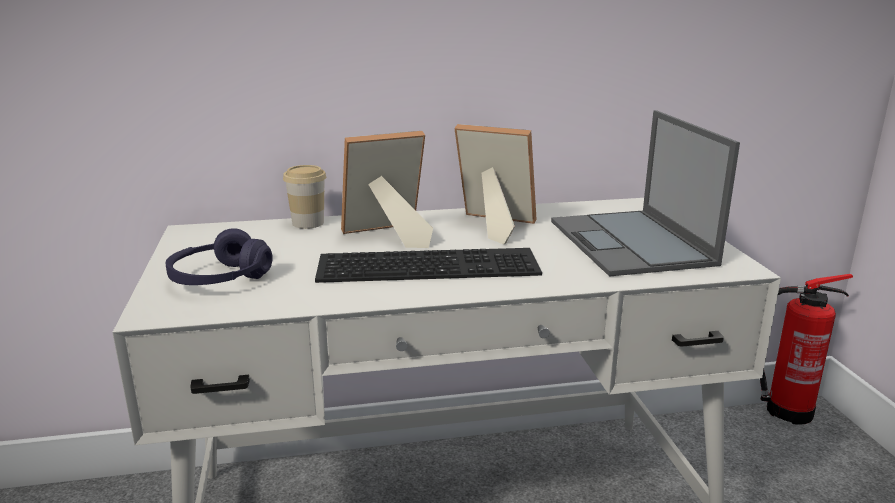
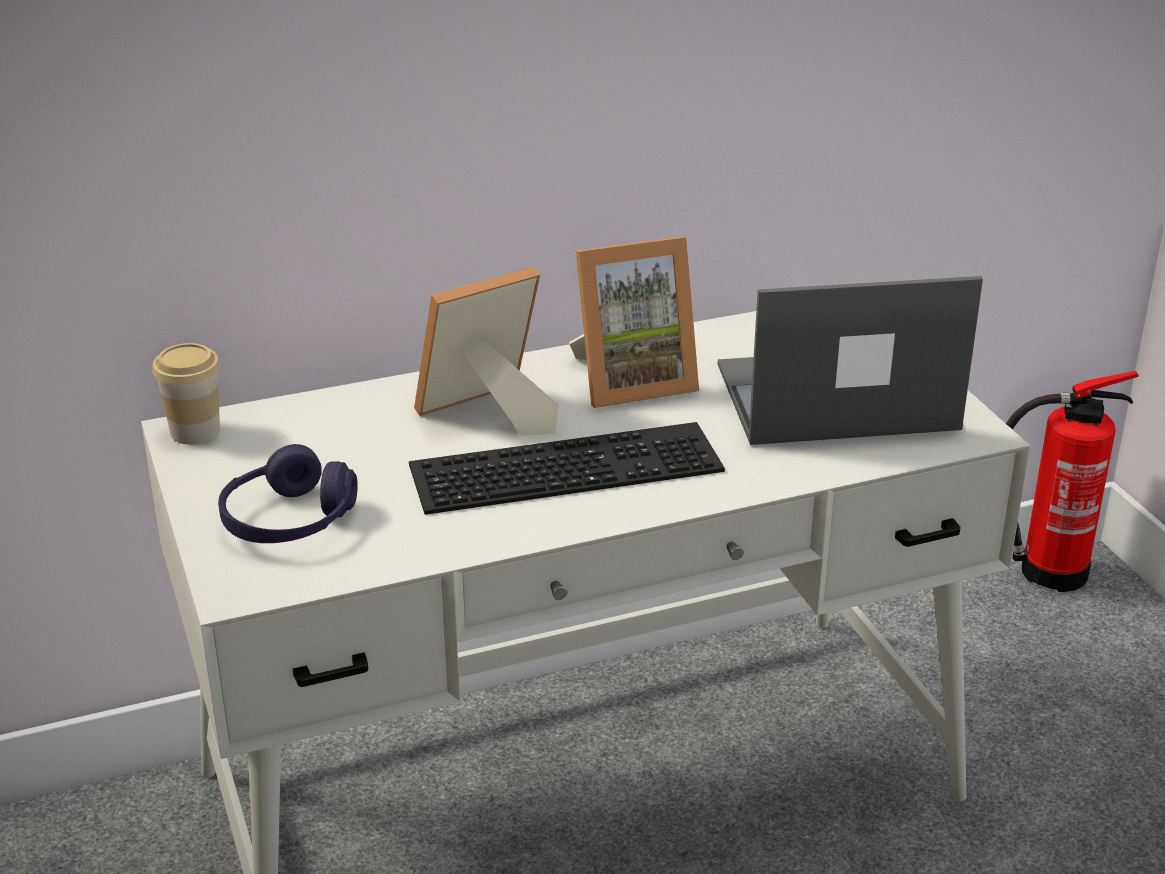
camera: 10 degrees left, 10 degrees up
cup [283,165,326,229] -> cup moved to [152,343,220,445]
picture frame [454,124,536,244] -> picture frame turned 150 degrees clockwise [569,236,699,408]
laptop [551,110,740,276] -> laptop turned 105 degrees clockwise [718,276,983,445]

